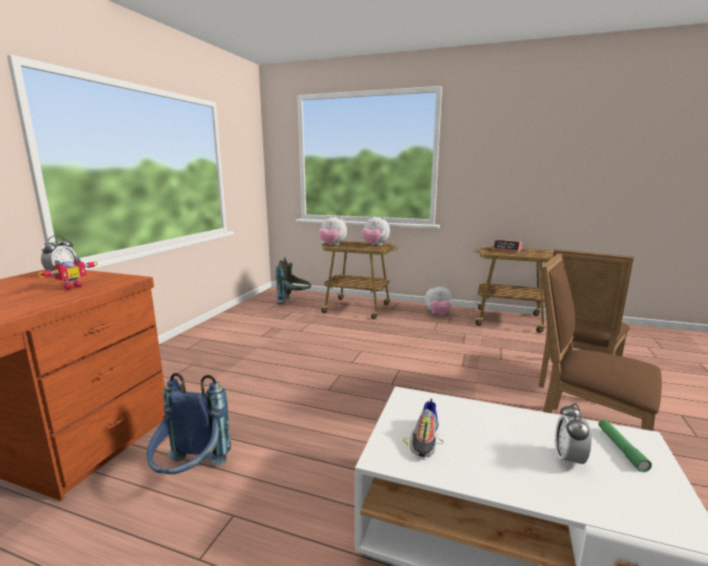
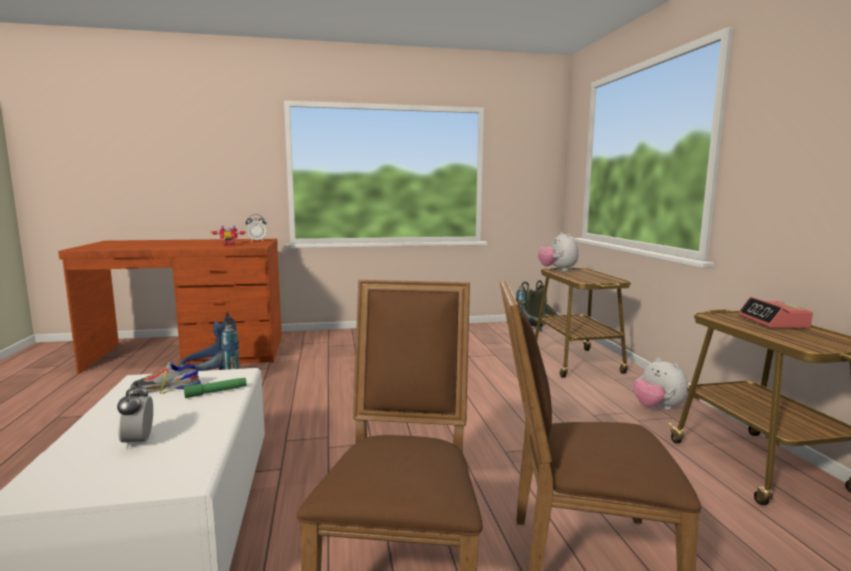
camera: 60 degrees right, 5 degrees down
plush toy [362,216,390,246] -> none
alarm clock [555,403,591,467] -> alarm clock turned 90 degrees counterclockwise [117,381,153,449]
green flashlight [598,420,652,472] -> green flashlight moved to [184,378,246,398]

